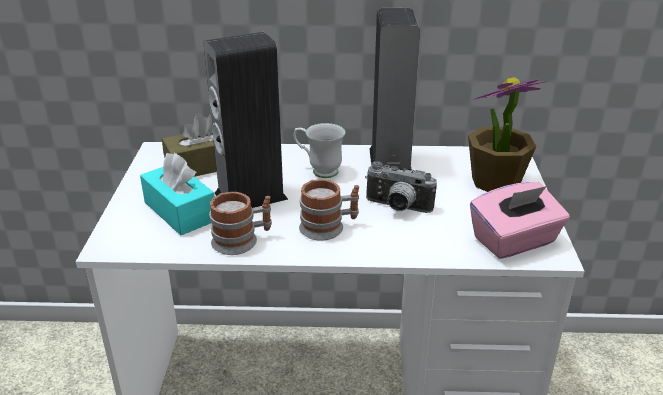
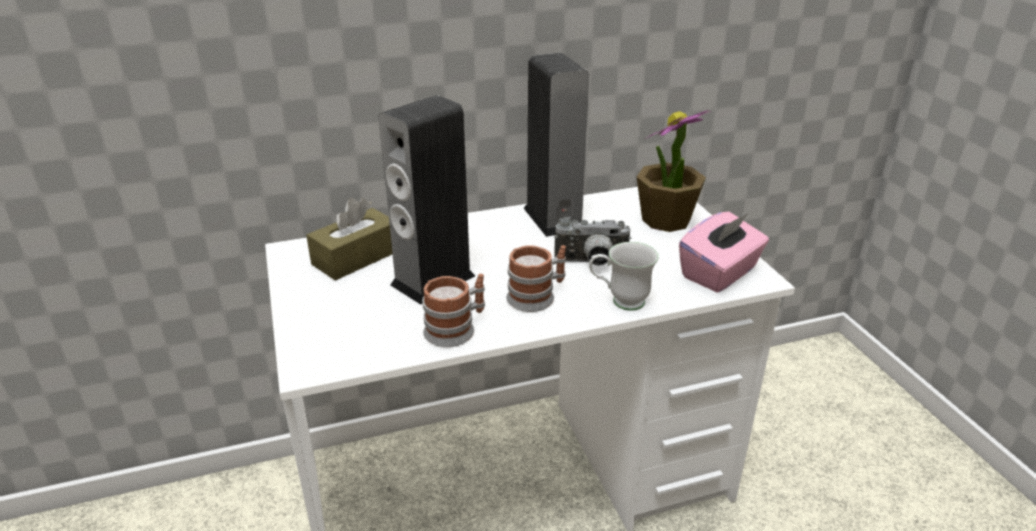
camera: 20 degrees left, 0 degrees up
turquoise tissue box [140,153,215,235] -> none
white mug [293,123,345,178] -> white mug moved to [589,242,659,311]

